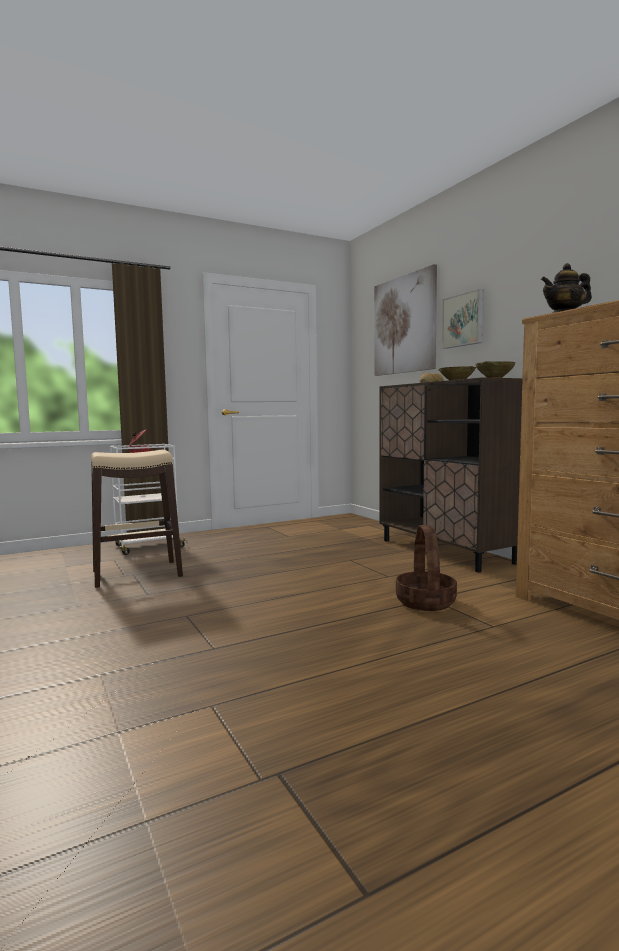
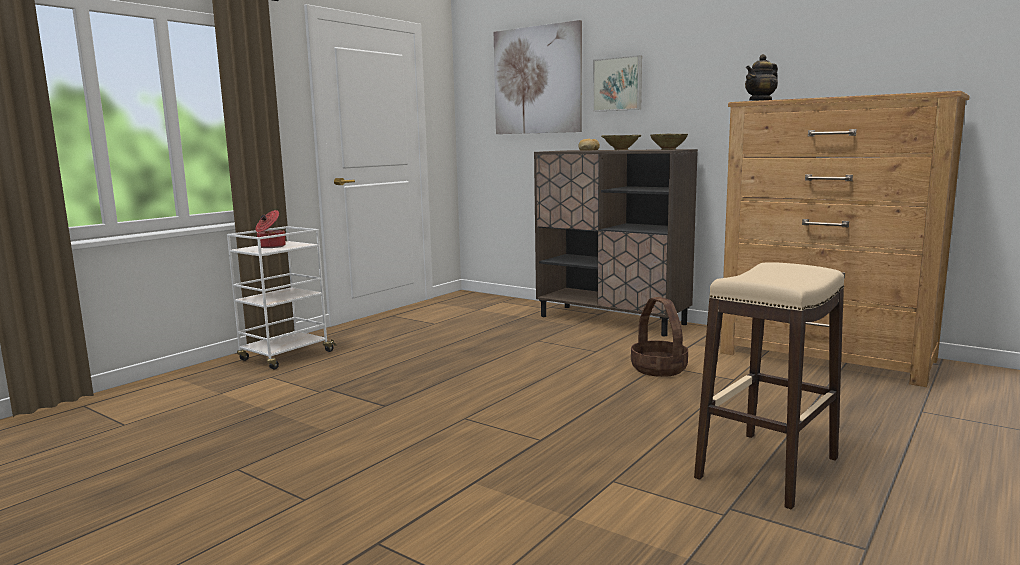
camera: 25 degrees left, 5 degrees up
beige stool [91,450,183,588] -> beige stool moved to [694,262,844,510]

